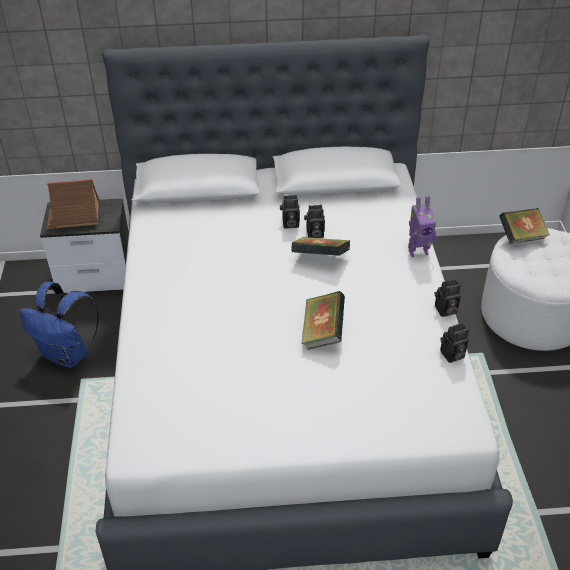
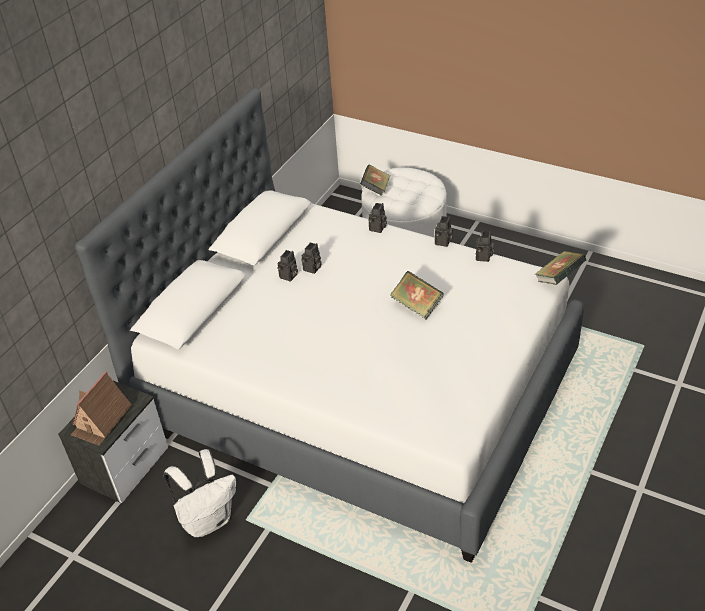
camera: 55 degrees left, 0 degrees up
blue backpack [19,282,99,368] -> white backpack [163,449,236,537]
book [291,237,350,256] -> book moved to [535,251,586,285]
toy robot [408,196,436,257] -> camera [368,203,387,233]

